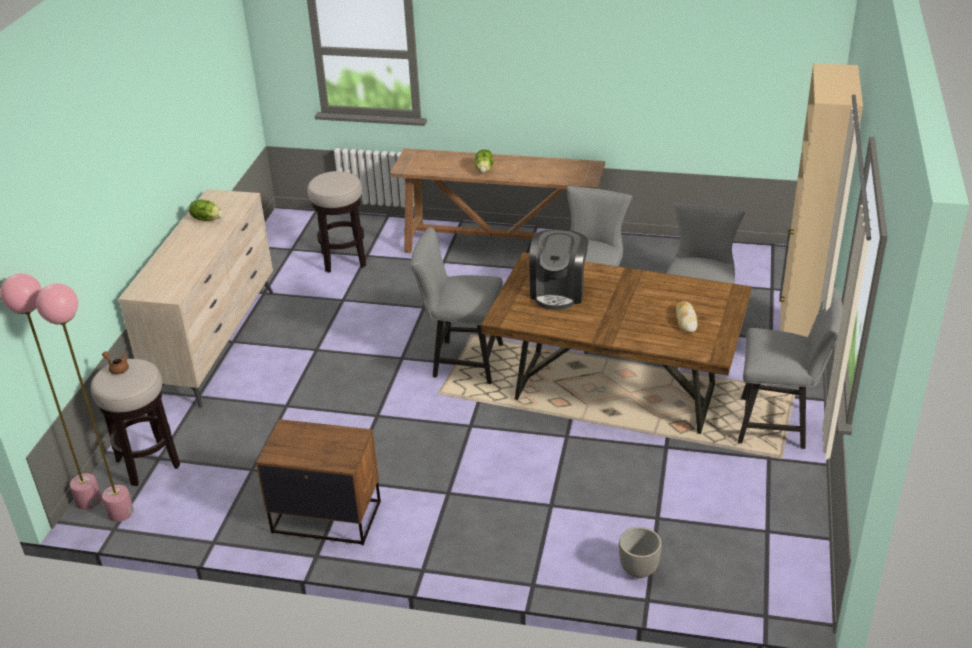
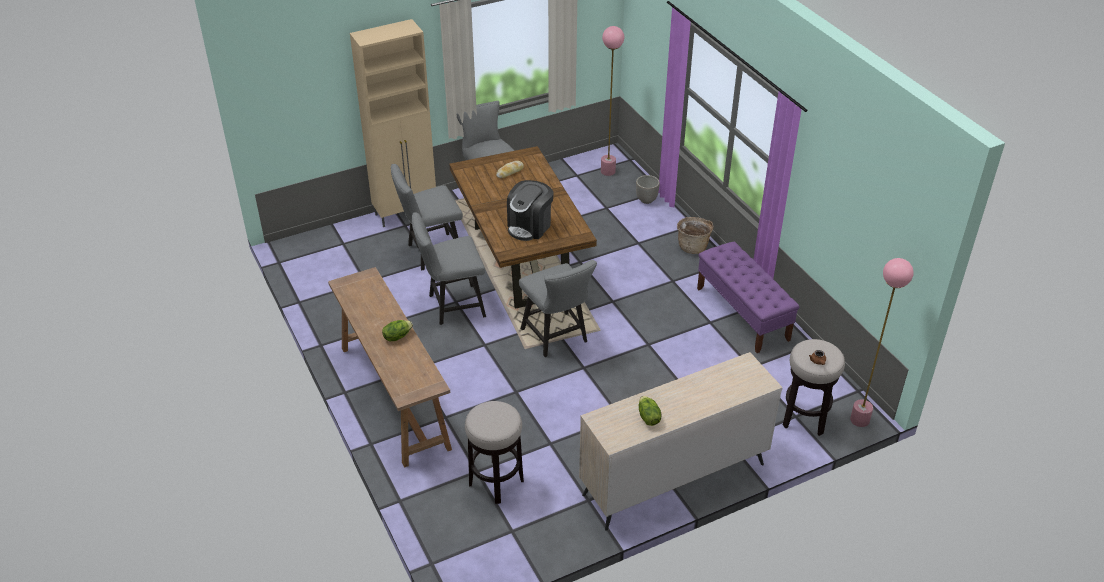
camera: 130 degrees left, 5 degrees up
pink floor lamp [36,283,134,522] -> pink floor lamp moved to [601,26,624,176]
brown nightstand [256,419,381,545] -> purple bench [697,242,800,353]
coffee machine [529,229,588,310] -> coffee machine turned 150 degrees clockwise [507,180,554,241]
none -> basket [677,217,714,254]

